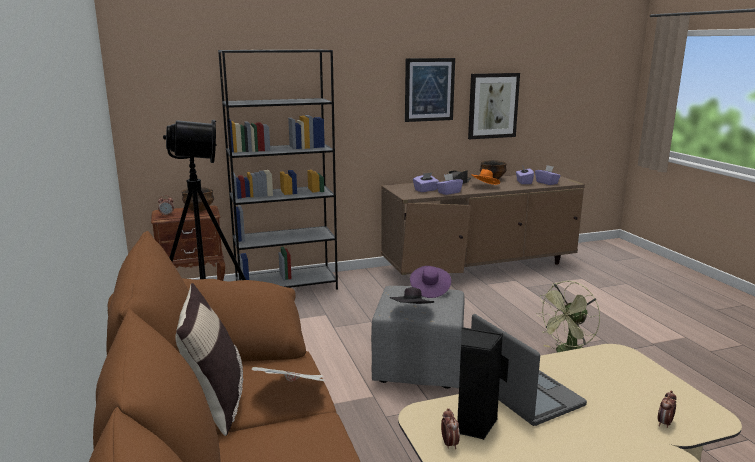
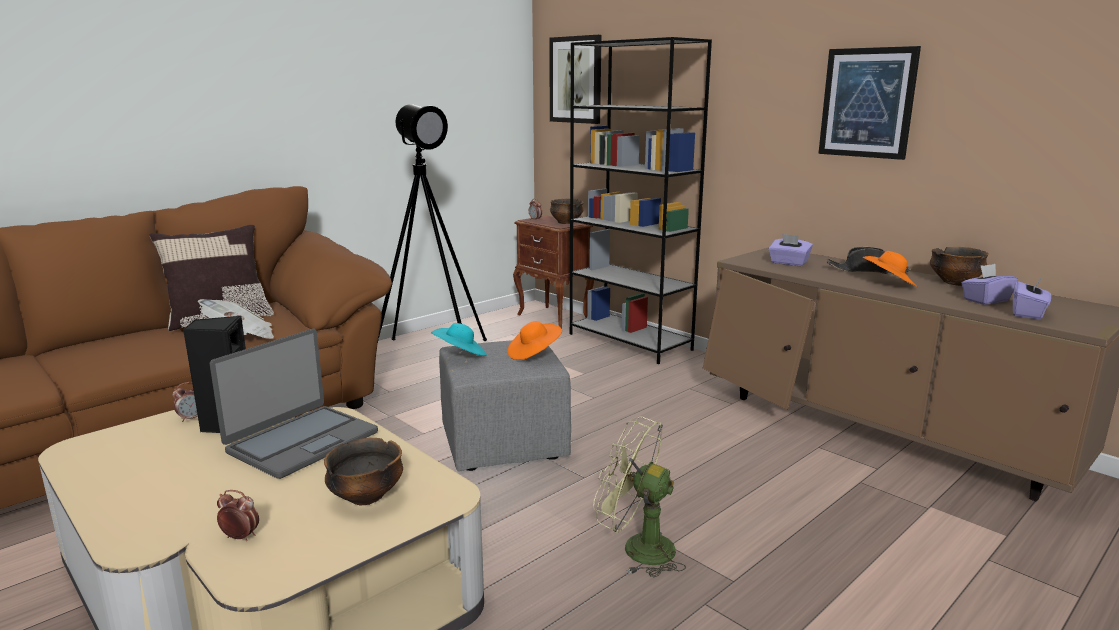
camera: 65 degrees right, 0 degrees up
black hat [390,287,434,304] -> turquoise hat [431,323,487,356]
purple hat [410,266,451,298] -> orange hat [507,321,562,360]
purple tissue box [436,174,463,195] -> none
picture [468,73,520,139] -> picture moved to [549,35,602,124]
none -> bowl [324,438,403,505]

